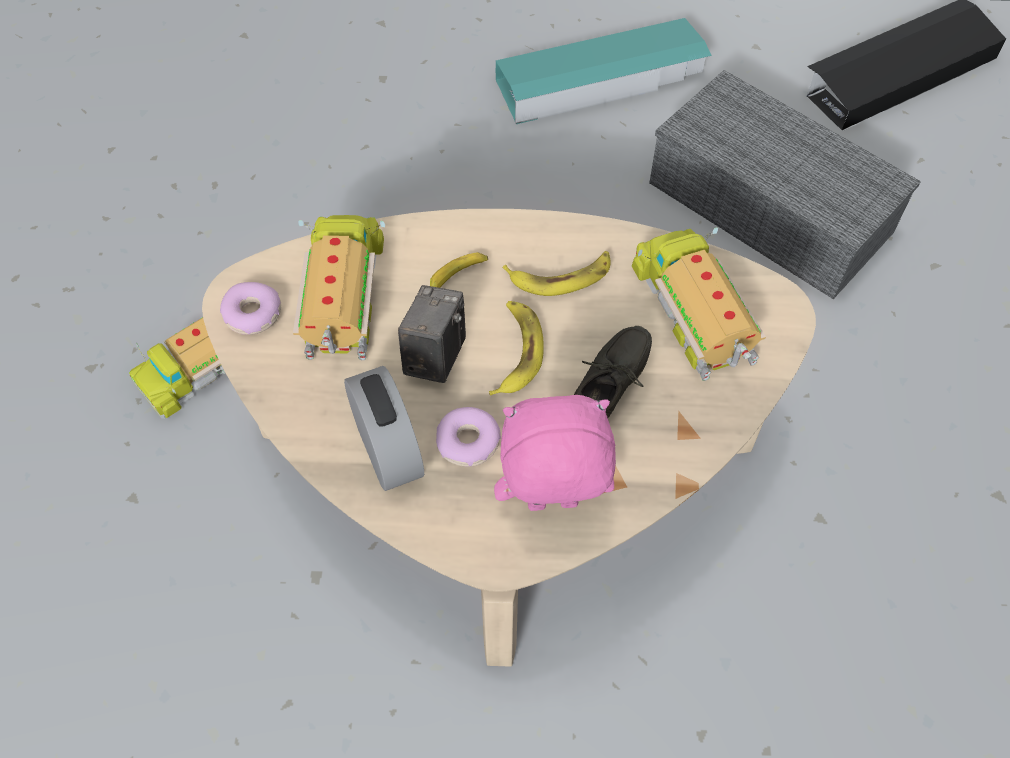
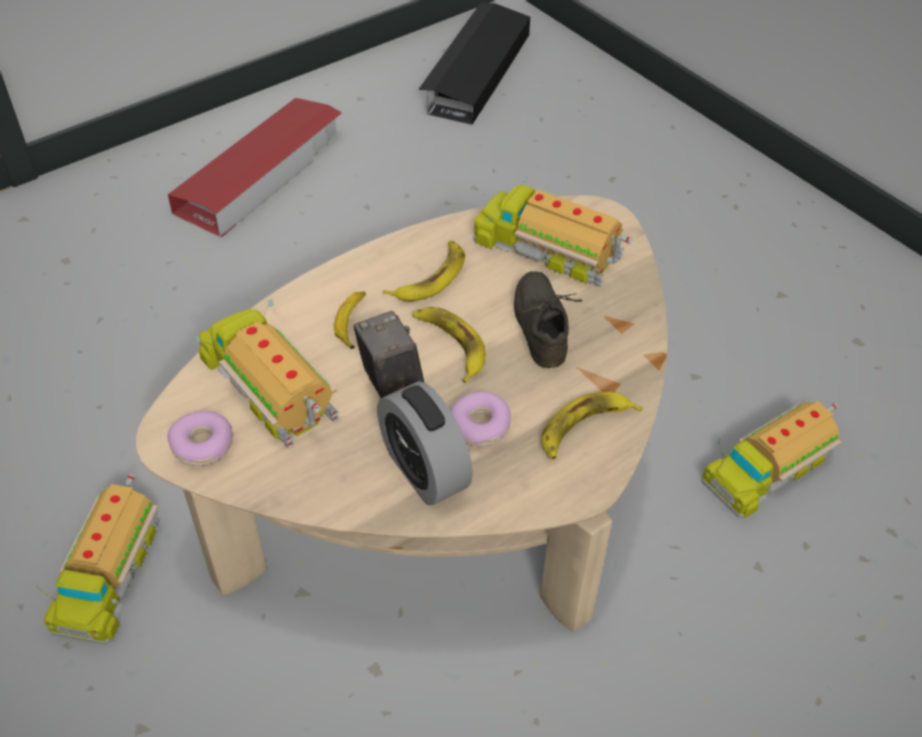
camera: 40 degrees left, 10 degrees down
alarm clock [344,366,424,491] -> alarm clock turned 150 degrees counterclockwise [377,381,473,505]
pink plush toy [494,395,616,511] -> banana [541,392,643,459]
turquoise storage box [496,18,712,124] -> red storage box [168,98,342,238]
grey storage box [649,70,921,299] -> none
none -> toy truck [702,401,842,519]

